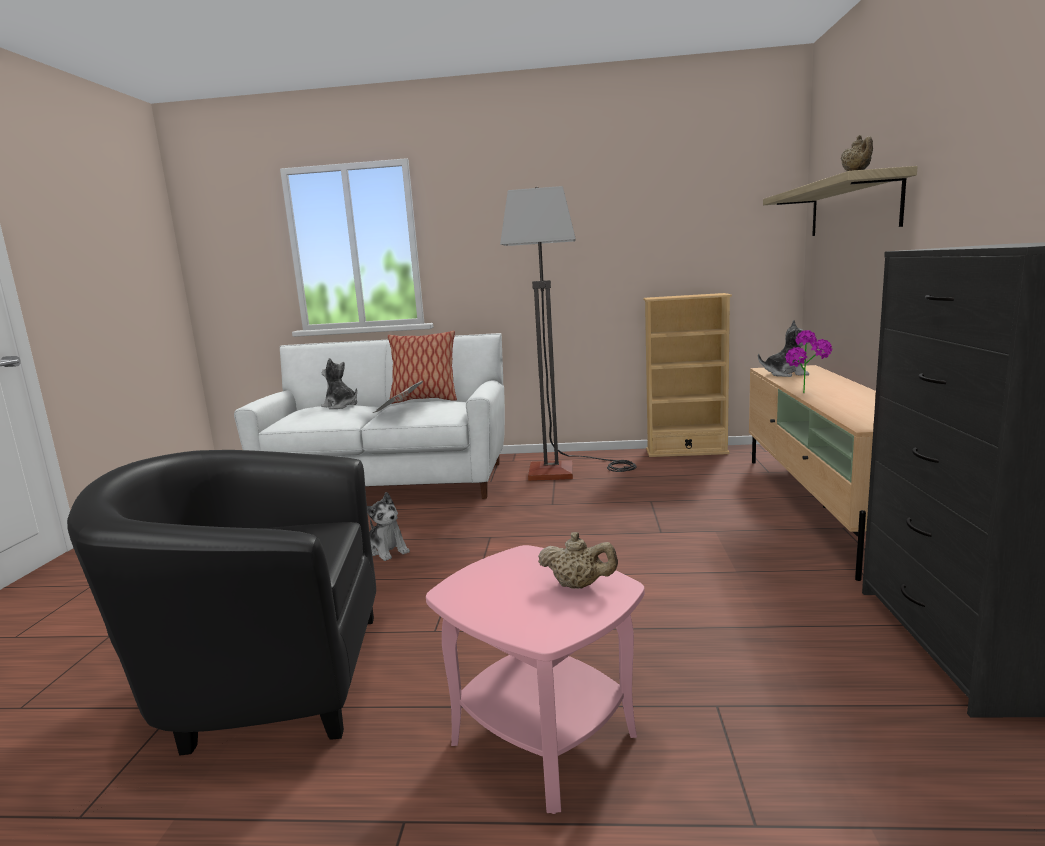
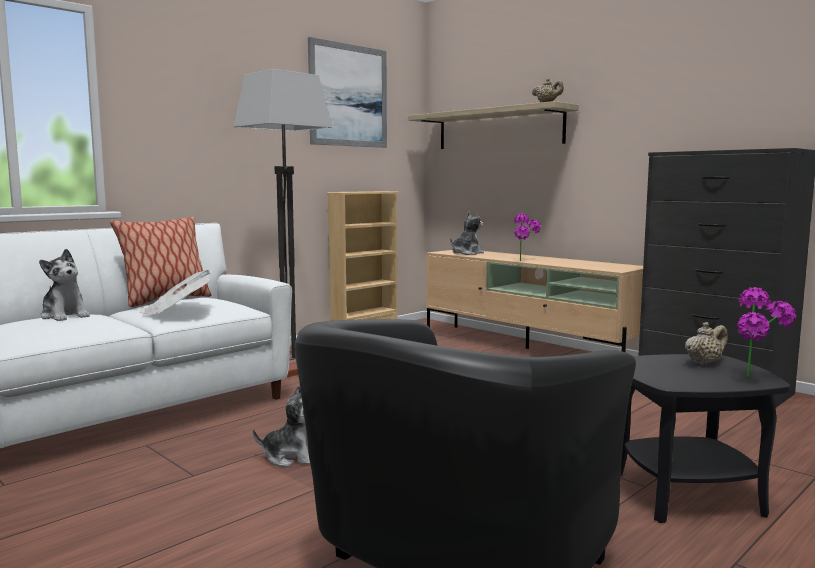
camera: 50 degrees left, 5 degrees down
plush toy [321,358,357,409] -> plush toy turned 120 degrees counterclockwise [39,249,90,321]
pink side table [426,545,645,814] -> black side table [621,354,790,523]
none -> picture [308,37,387,148]
none -> potted plant [737,287,796,377]

